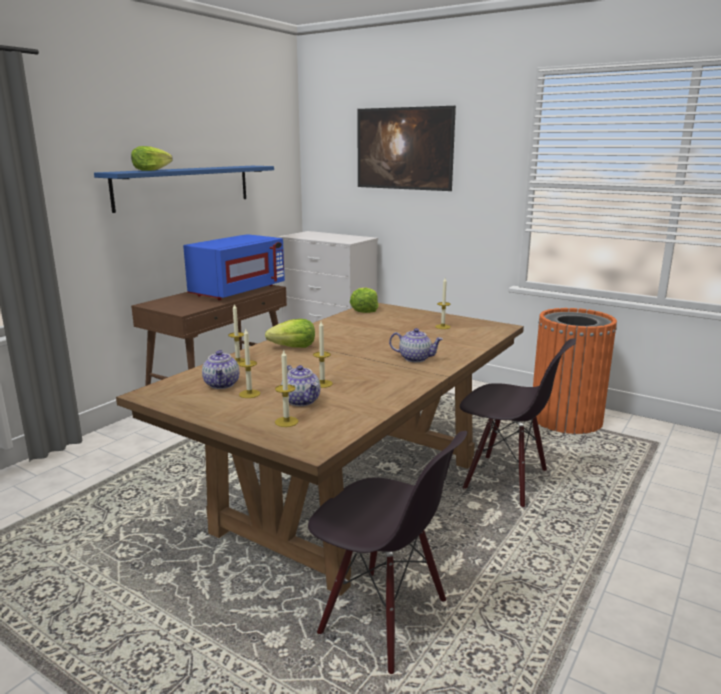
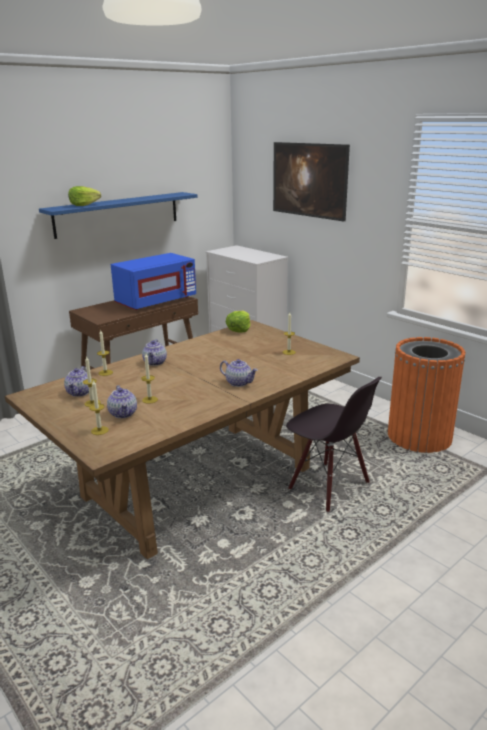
camera: 15 degrees right, 5 degrees up
lettuce [265,319,315,348] -> teapot [142,339,167,366]
black chair [308,431,467,674] -> none

